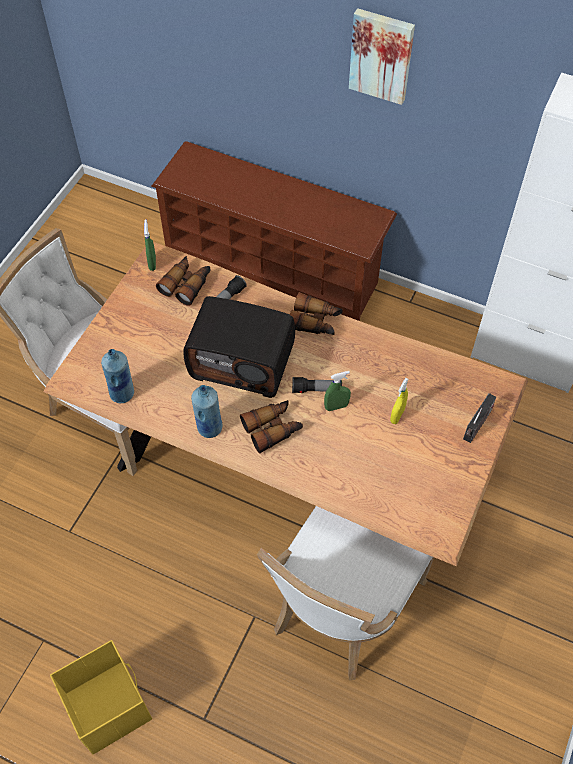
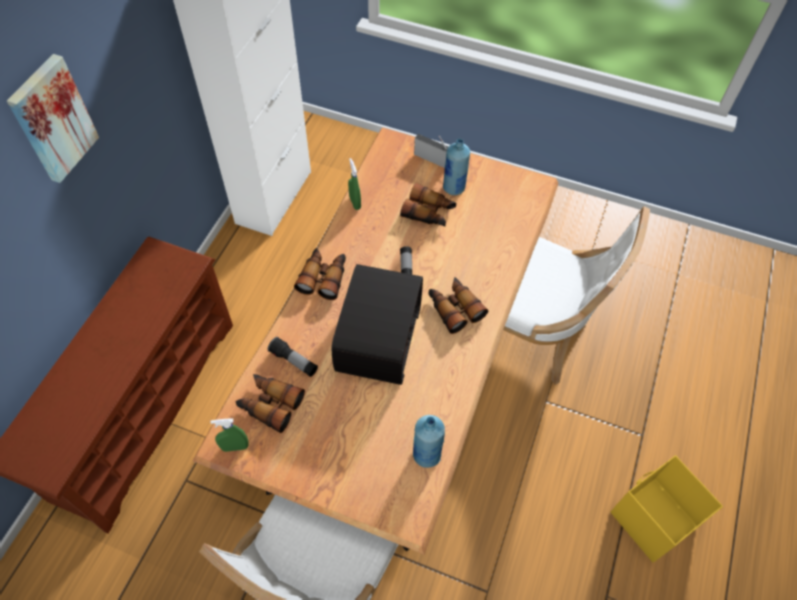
camera: 95 degrees left, 0 degrees up
blue bottle [191,385,223,438] -> blue bottle moved to [443,139,470,195]
green spray bottle [324,371,351,411] -> green spray bottle moved to [348,158,361,210]
yellow spray bottle [390,378,409,424] -> binoculars [400,183,456,226]

